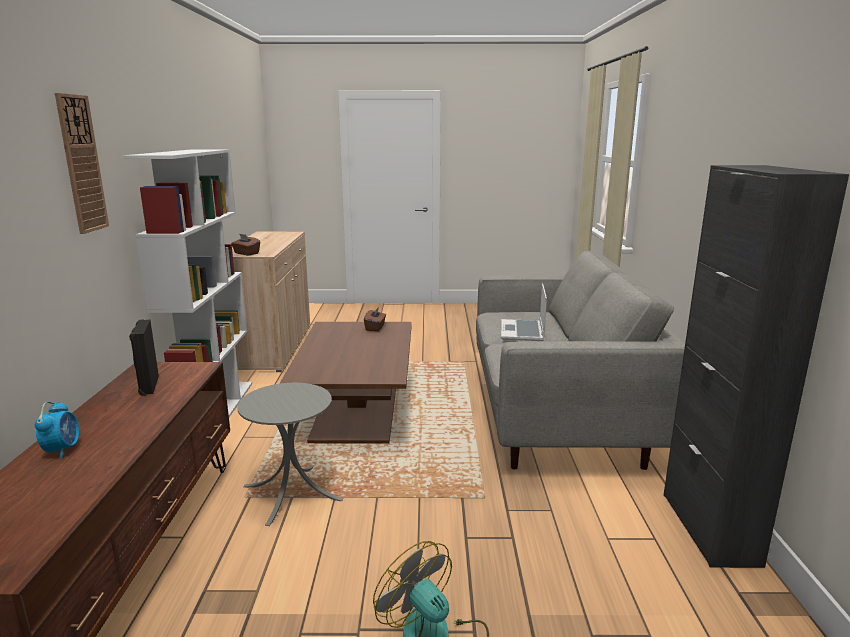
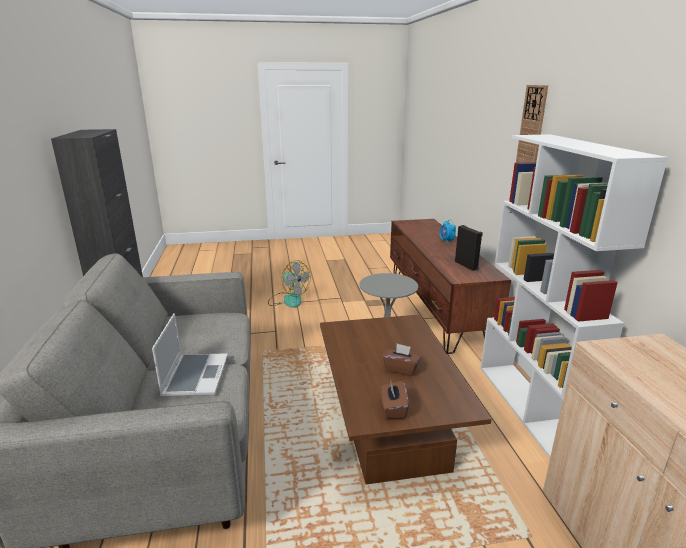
camera: 170 degrees right, 5 degrees up
brown tissue box [231,233,260,255] -> brown tissue box moved to [383,344,421,376]

